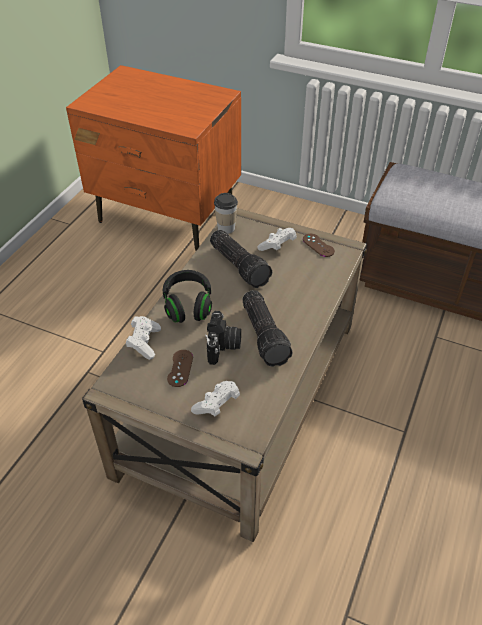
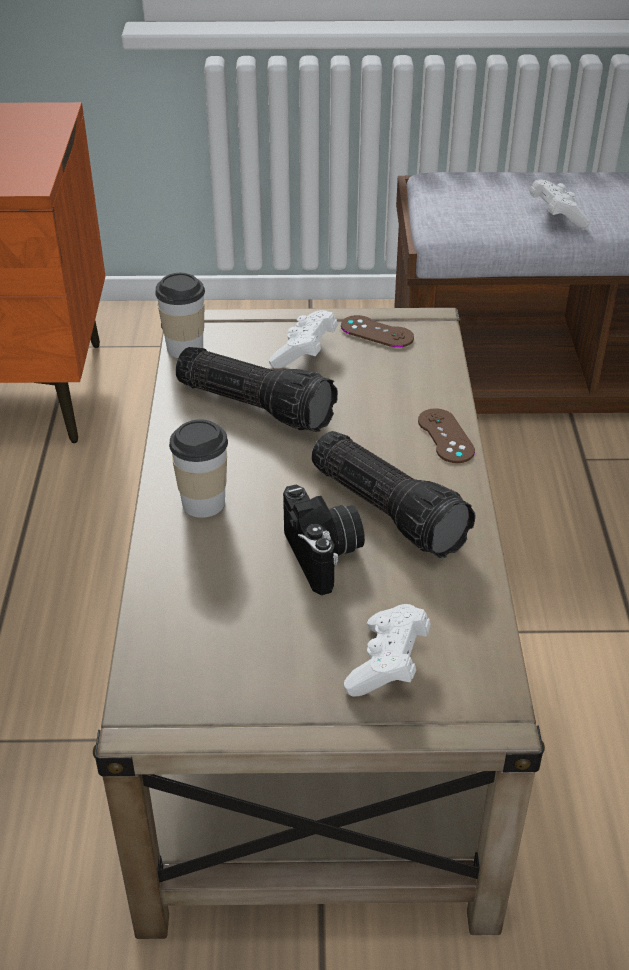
camera: 25 degrees left, 5 degrees down
white game controller [126,316,161,360] -> white game controller moved to [529,180,590,228]
black headphones [162,270,212,323] -> cup [169,419,228,518]
brown game controller [167,350,193,387] -> brown game controller moved to [418,408,475,463]

